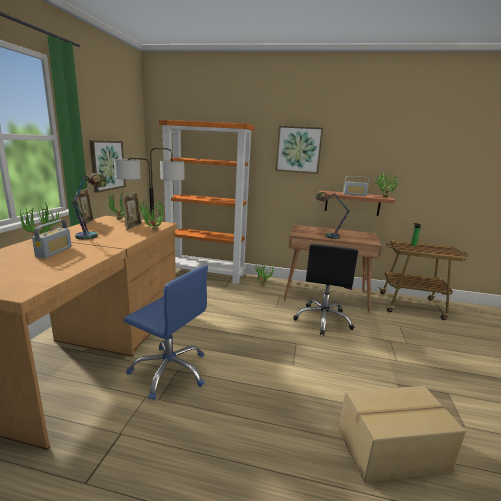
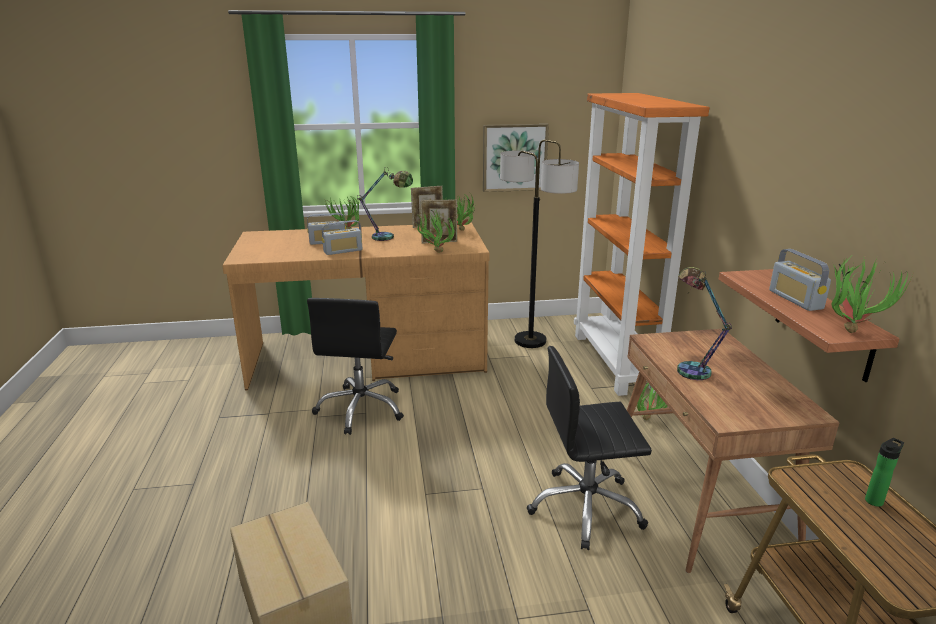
camera: 70 degrees right, 5 degrees up
blue office chair [124,265,208,400] -> black office chair [307,298,404,435]
picture [275,126,323,174] -> none
none -> radio [322,220,362,255]

